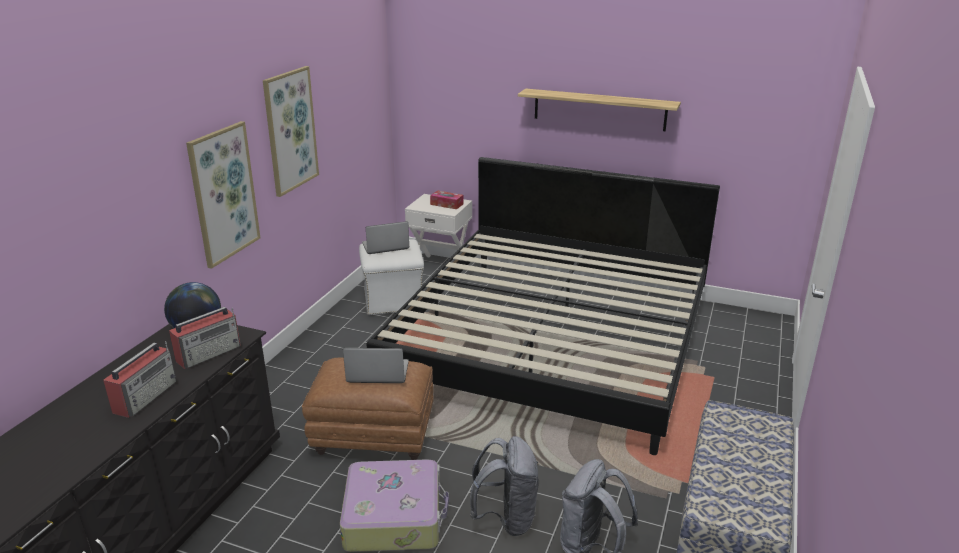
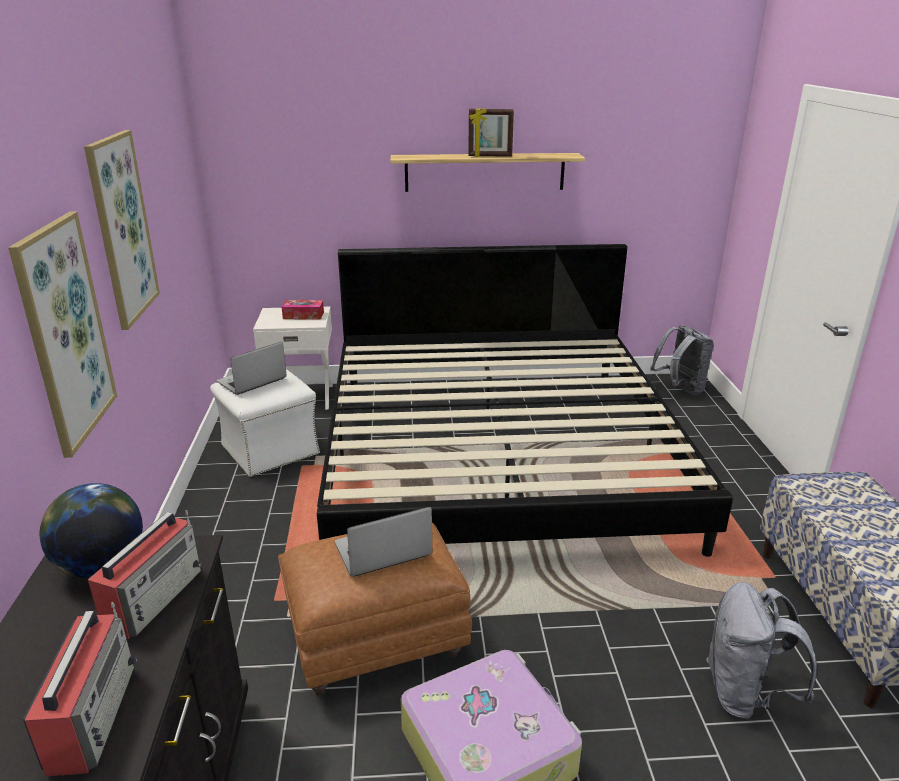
camera: 25 degrees left, 0 degrees up
grey backpack [470,436,539,536] -> grey backpack moved to [650,325,714,395]
none -> picture frame [468,108,514,157]

